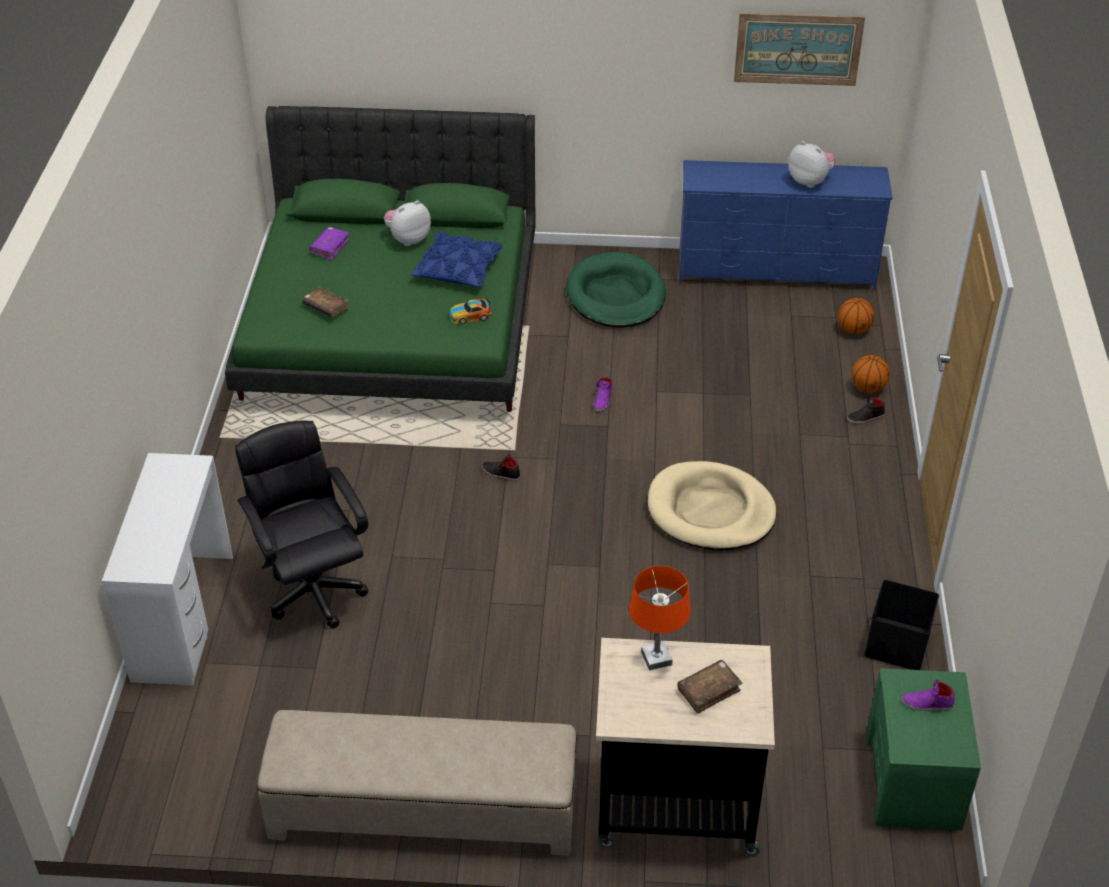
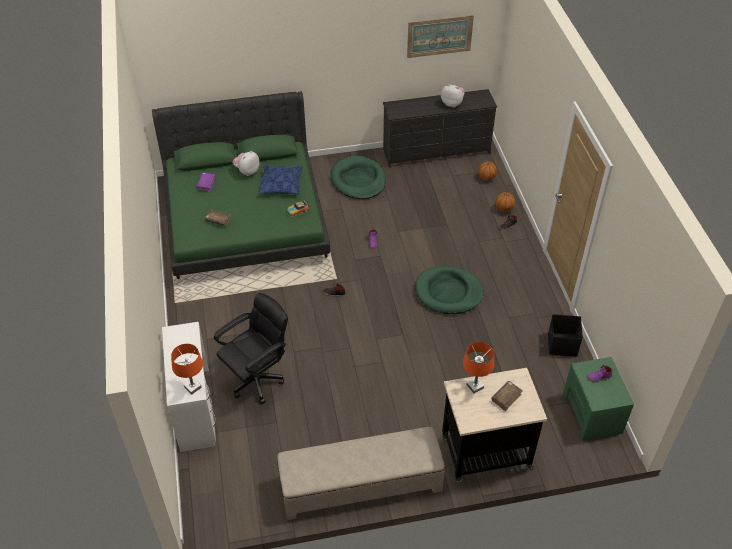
camera: 15 degrees left, 5 degrees up
black office chair [235,420,369,628] -> black office chair turned 90 degrees clockwise [214,293,288,404]
beige dog bed [648,461,777,551] -> green dog bed [415,266,483,314]
blue dresser [679,160,892,290] -> black dresser [383,89,497,167]
none -> orange table lamp [171,344,203,395]

